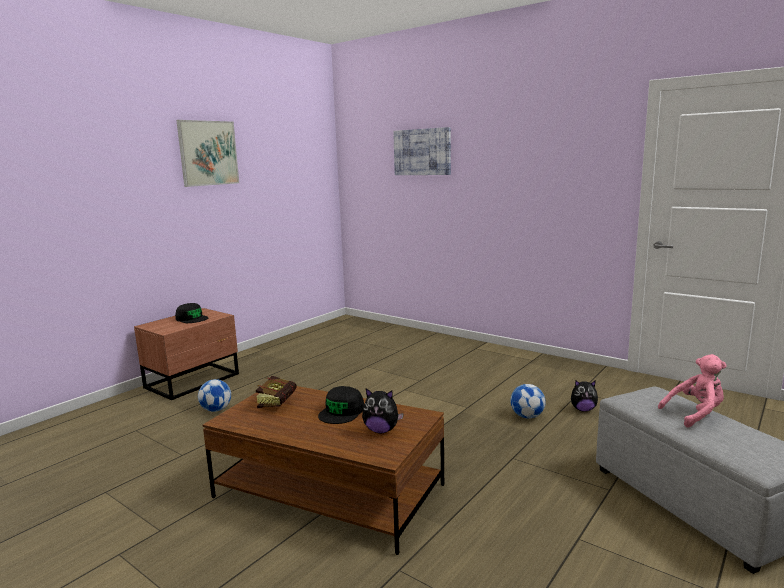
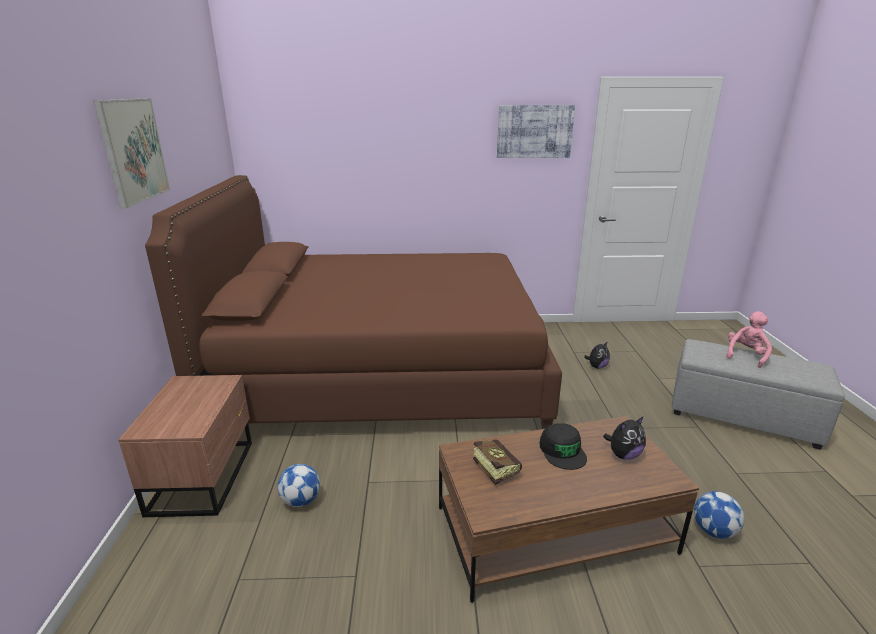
camera: 40 degrees left, 10 degrees up
black cap [175,303,209,323] -> none
picture [393,127,451,175] -> picture moved to [497,105,575,158]
football [510,384,546,419] -> football moved to [694,491,744,539]
none -> brown bed [145,175,562,429]

